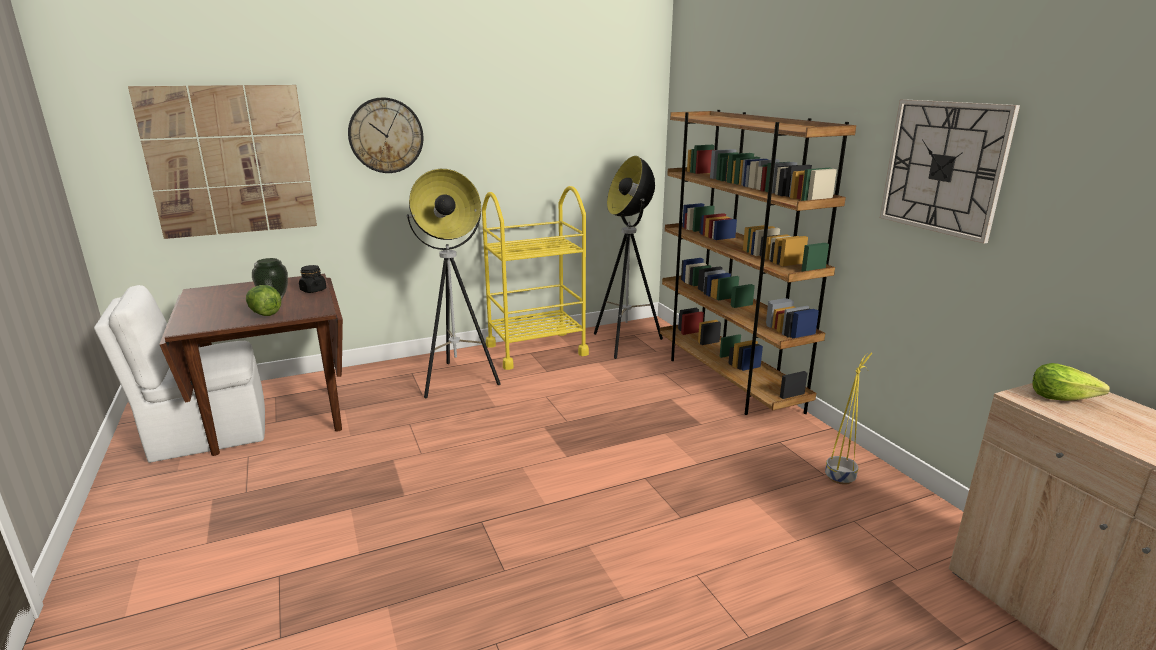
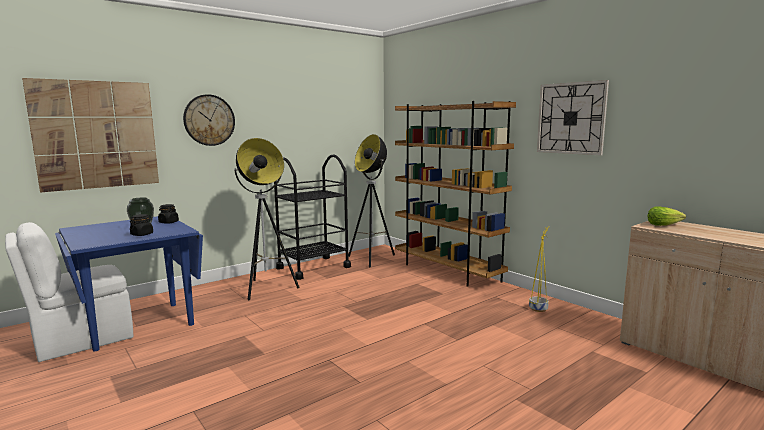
camera: 15 degrees left, 10 degrees down
brown dining table [159,274,343,456] -> blue dining table [55,216,203,352]
lettuce [246,285,281,316] -> black jar [130,214,153,236]
yellow cart [482,186,589,370] -> black cart [274,154,351,280]

